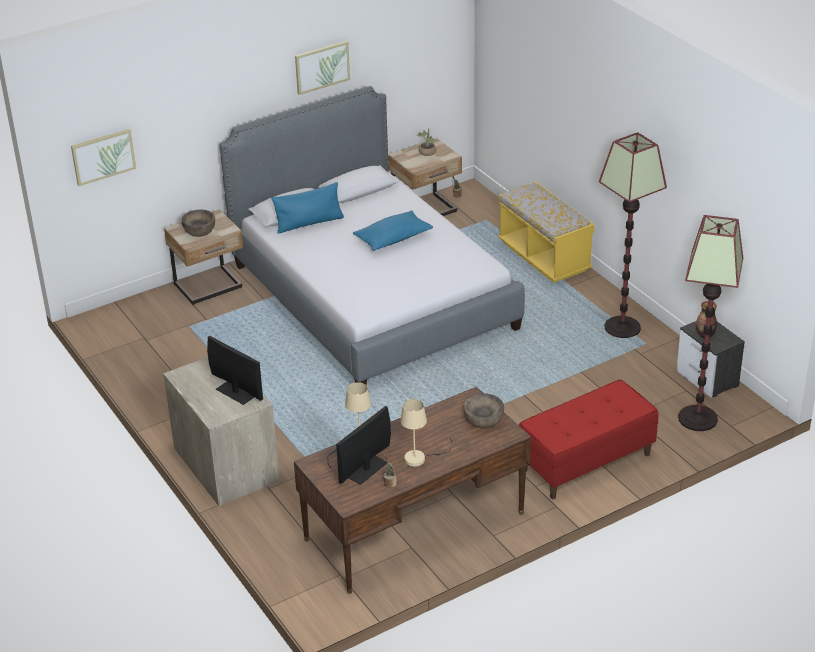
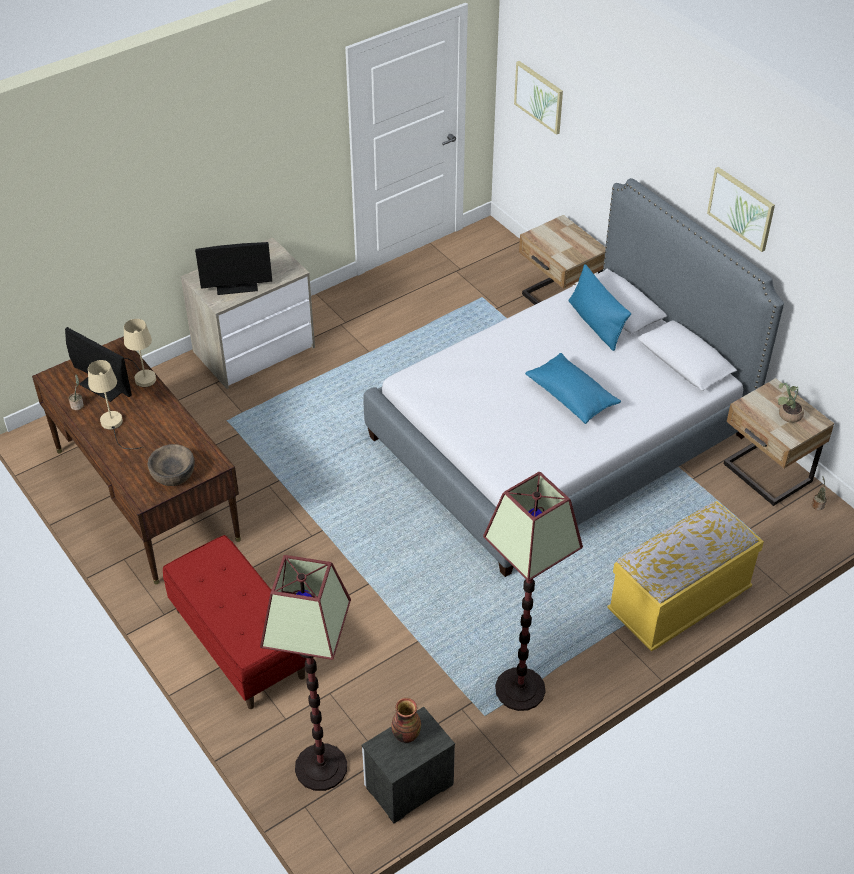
camera: 85 degrees right, 10 degrees up
brown bowl [182,209,215,237] -> none
monitor [207,336,263,405] -> monitor turned 45 degrees clockwise [195,242,272,295]

